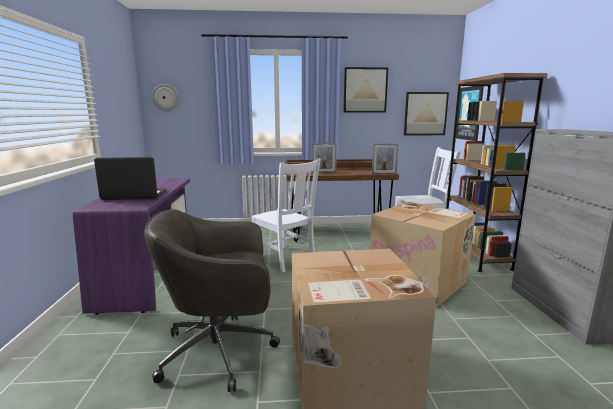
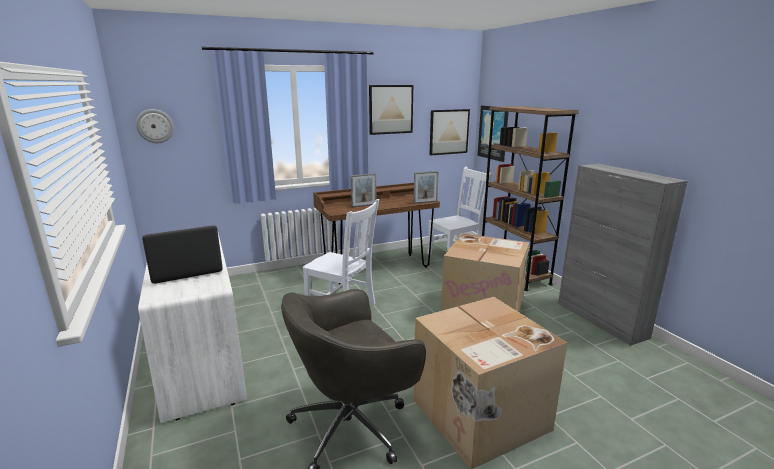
camera: 20 degrees left, 5 degrees up
purple desk [73,178,190,315] -> white desk [138,233,247,423]

